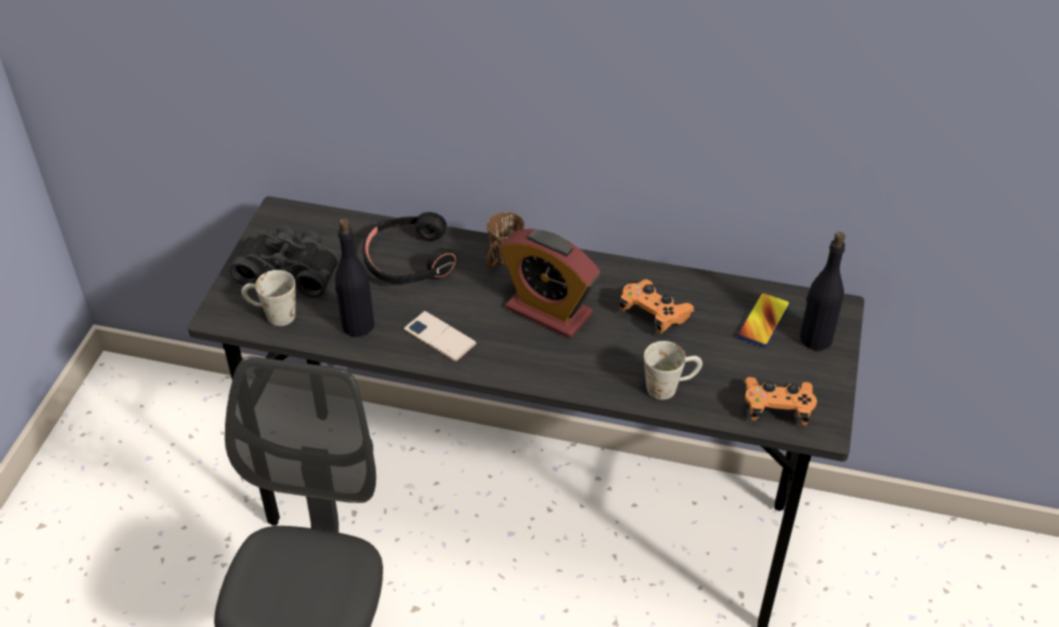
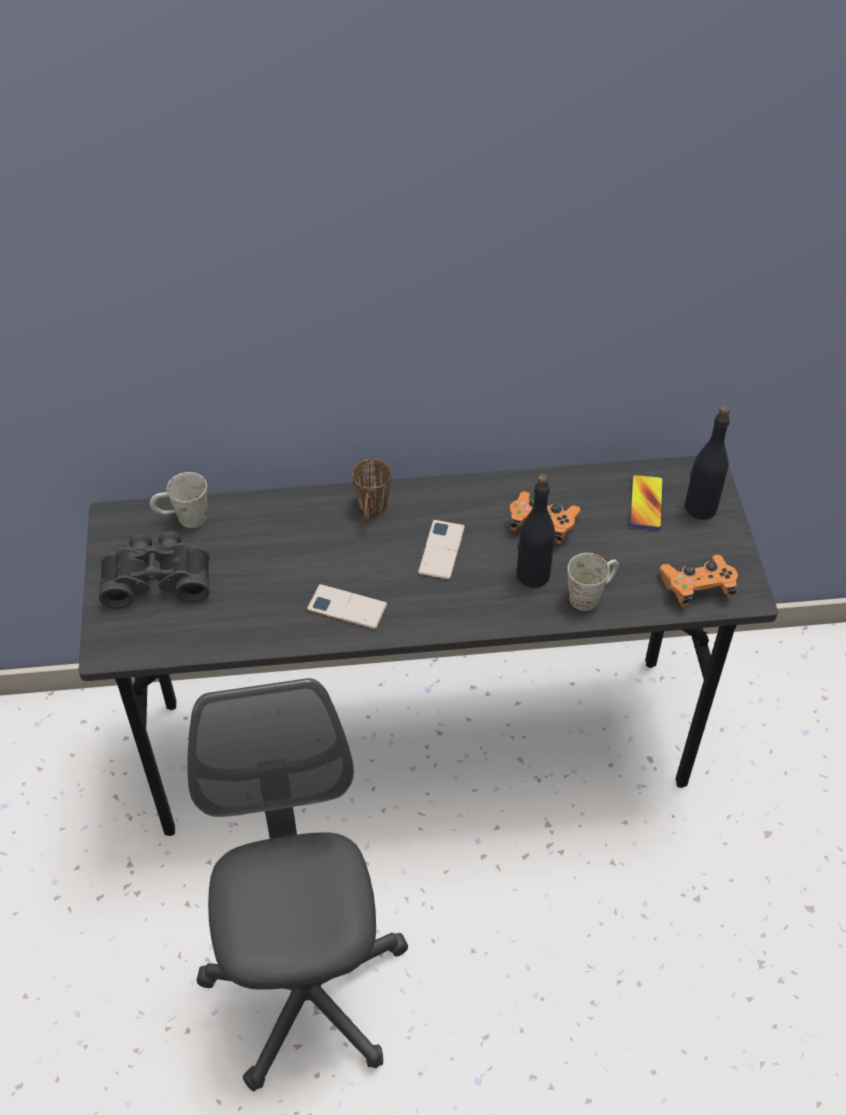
camera: 20 degrees left, 5 degrees up
white mug [241,270,296,326] -> white mug moved to [150,472,207,528]
black bottle [335,219,374,337] -> black bottle moved to [517,474,555,588]
black headphones [362,212,457,284] -> none
alarm clock [500,229,600,338] -> phone [418,520,465,580]

